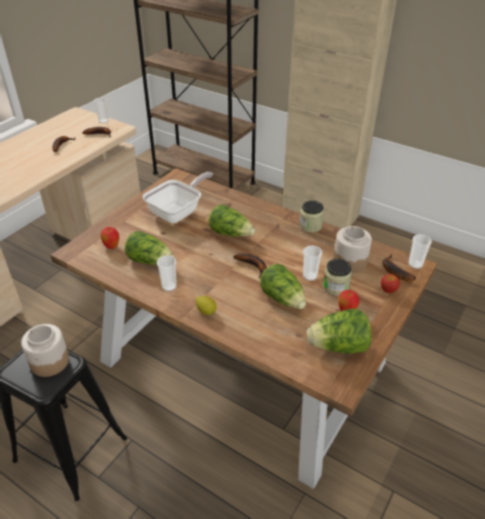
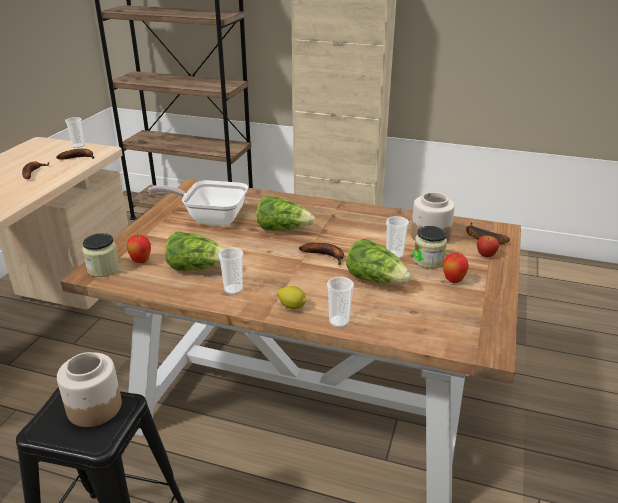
camera: 15 degrees left, 10 degrees down
frying pan [143,172,213,223] -> frying pan turned 105 degrees counterclockwise [148,180,248,226]
jar [299,200,324,233] -> jar moved to [82,233,120,277]
lettuce [307,309,372,354] -> none
cup [408,234,432,269] -> cup moved to [327,277,354,328]

